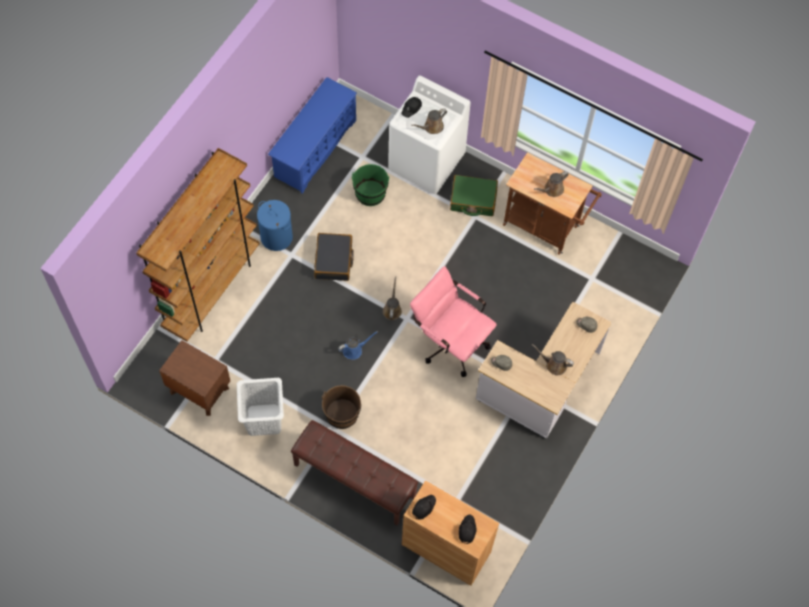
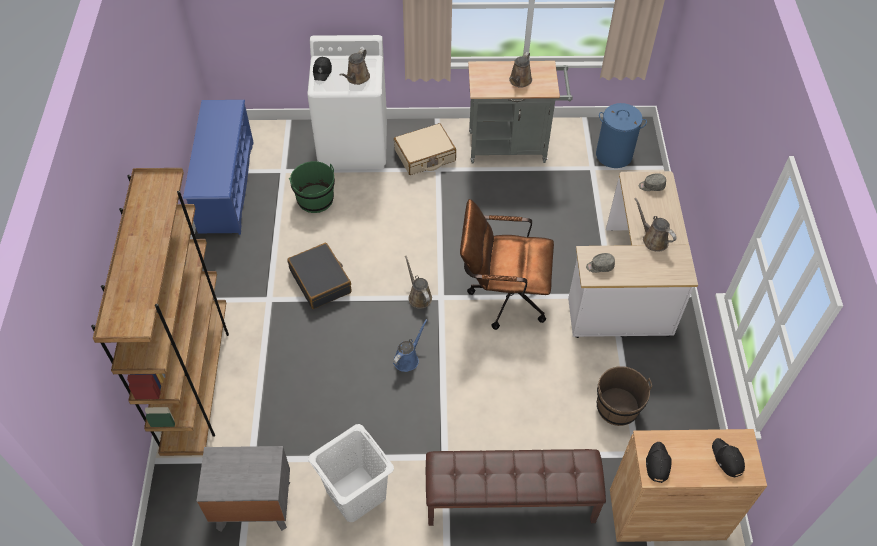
camera: 30 degrees left, 10 degrees down
brown nightstand [159,340,230,416] -> grey nightstand [197,446,291,532]
blue laundry basket [257,200,293,251] -> blue laundry basket moved to [596,103,647,168]
brown bucket [322,385,361,429] -> brown bucket moved to [597,366,652,426]
pink office chair [410,266,497,377] -> brown office chair [460,199,554,330]
green suitcase [450,175,498,216] -> beige suitcase [394,123,456,175]
brown cart [503,152,602,255] -> grey cart [468,61,573,164]
brown watering can [532,344,574,375] -> brown watering can turned 60 degrees clockwise [634,198,676,252]

